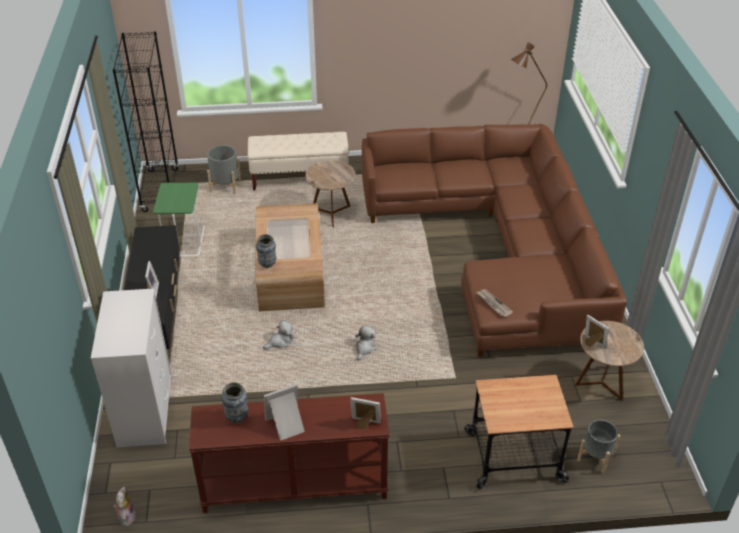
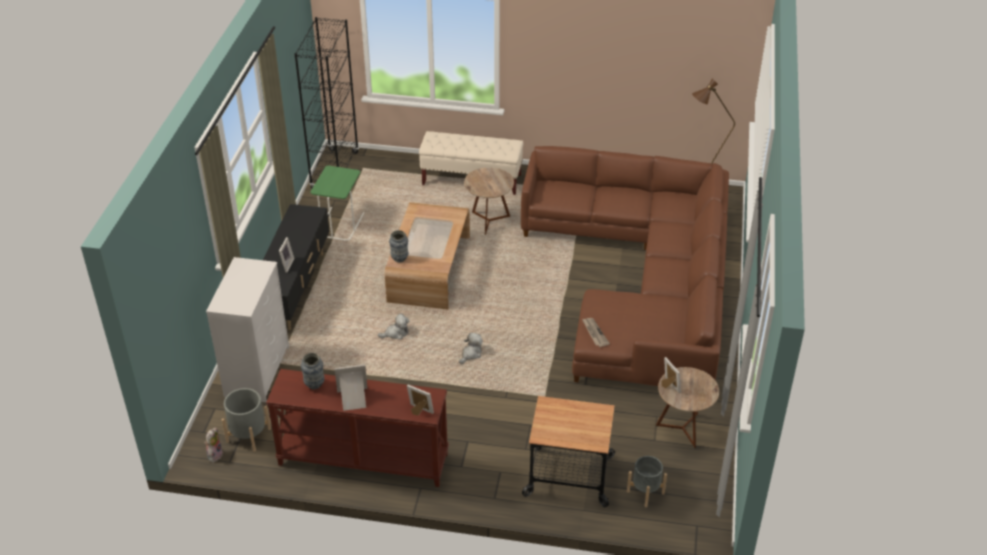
camera: 15 degrees right, 0 degrees up
grey planter [207,145,241,194] -> grey planter moved to [222,388,271,452]

